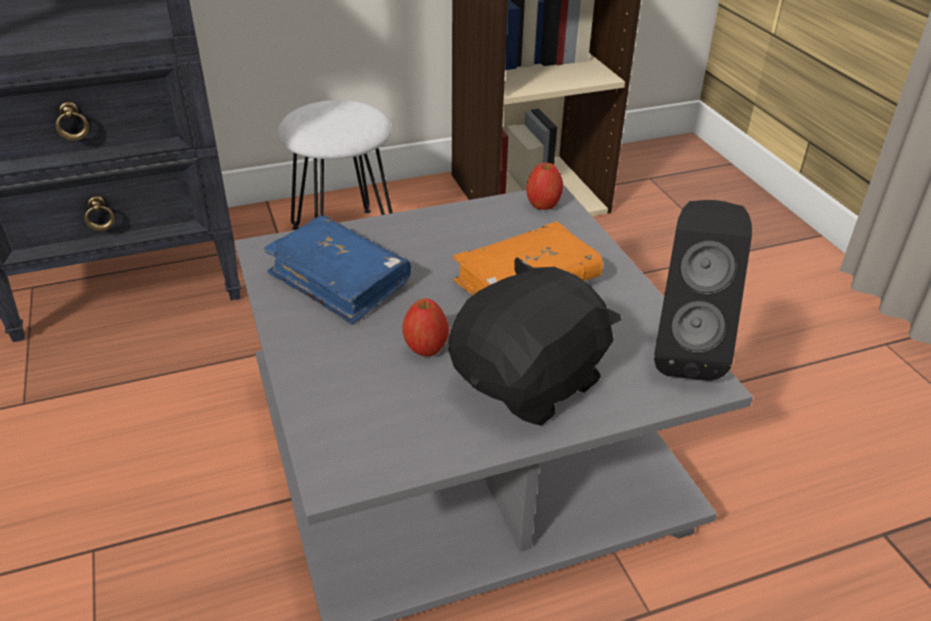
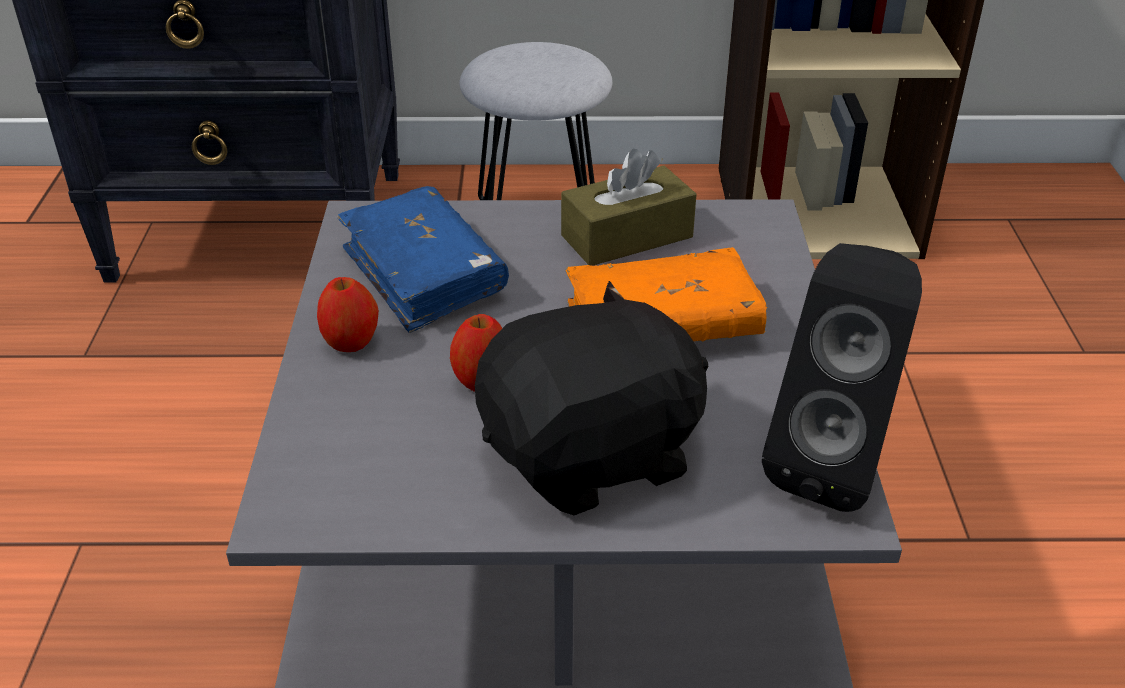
camera: 20 degrees right, 0 degrees up
apple [526,163,563,210] -> apple moved to [317,277,379,352]
none -> brown tissue box [561,149,697,265]

